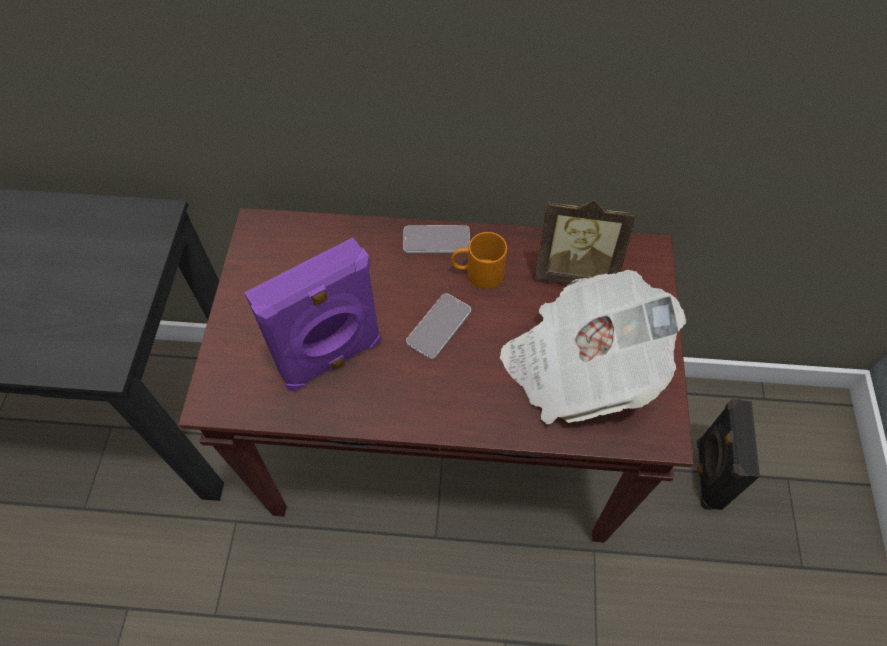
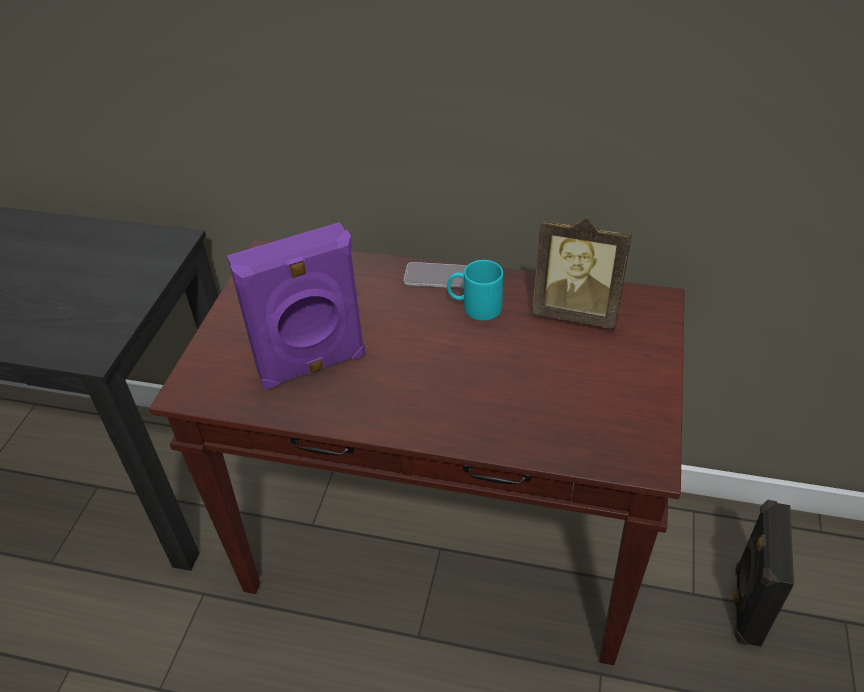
camera: 10 degrees right, 15 degrees down
phone [406,293,471,359] -> none
orange mug [451,232,507,289] -> turquoise mug [447,260,503,321]
newspaper [500,270,686,424] -> none

